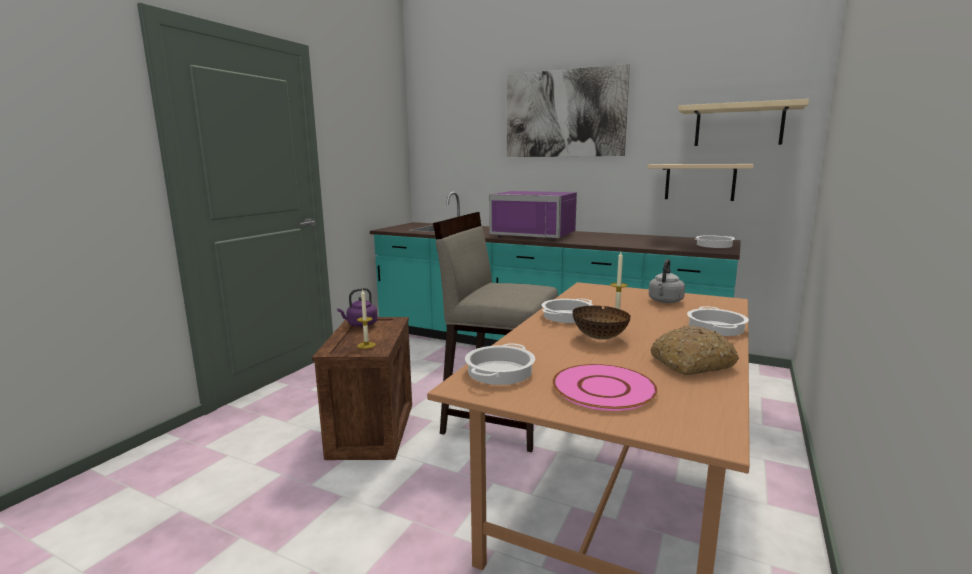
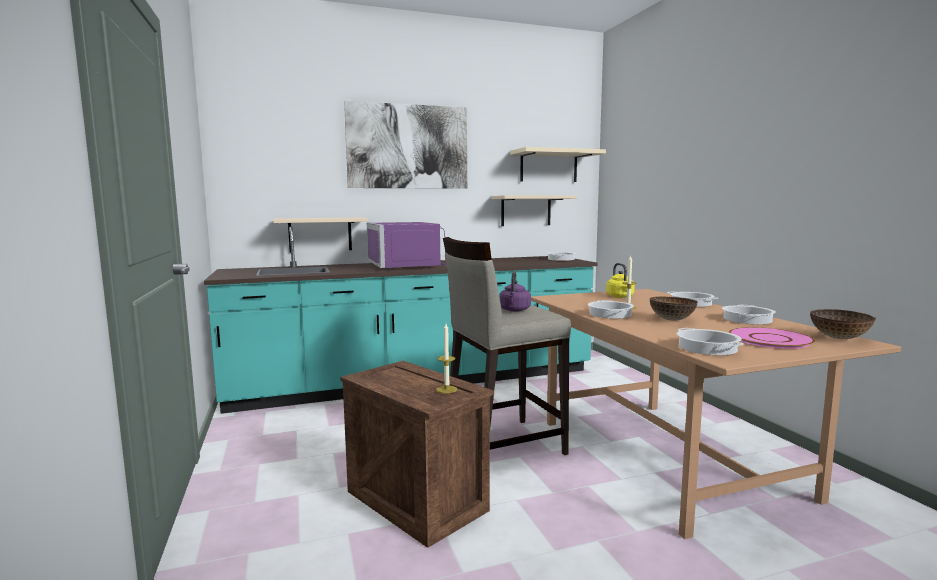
camera: 45 degrees left, 5 degrees down
purple kettle [337,288,378,327] -> purple kettle moved to [500,271,531,311]
purple microwave [489,191,577,240] -> purple microwave turned 90 degrees clockwise [367,222,446,270]
grey kettle [649,259,685,303] -> yellow kettle [606,263,635,298]
bread [650,326,739,375] -> cooking pot [722,305,776,324]
none -> beige shelf [273,217,368,252]
none -> bowl [810,309,876,339]

